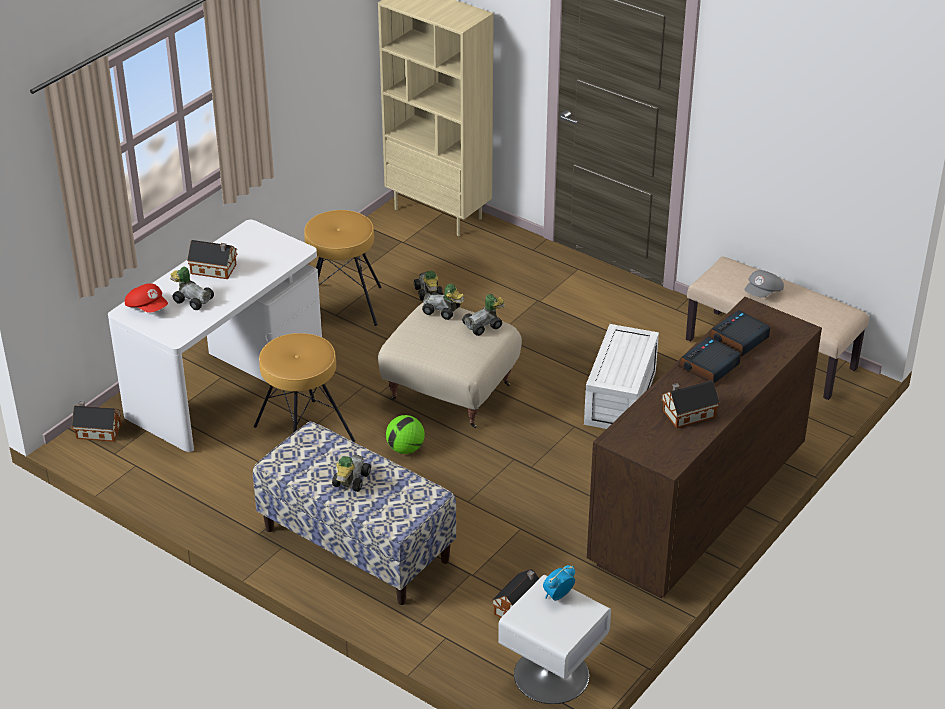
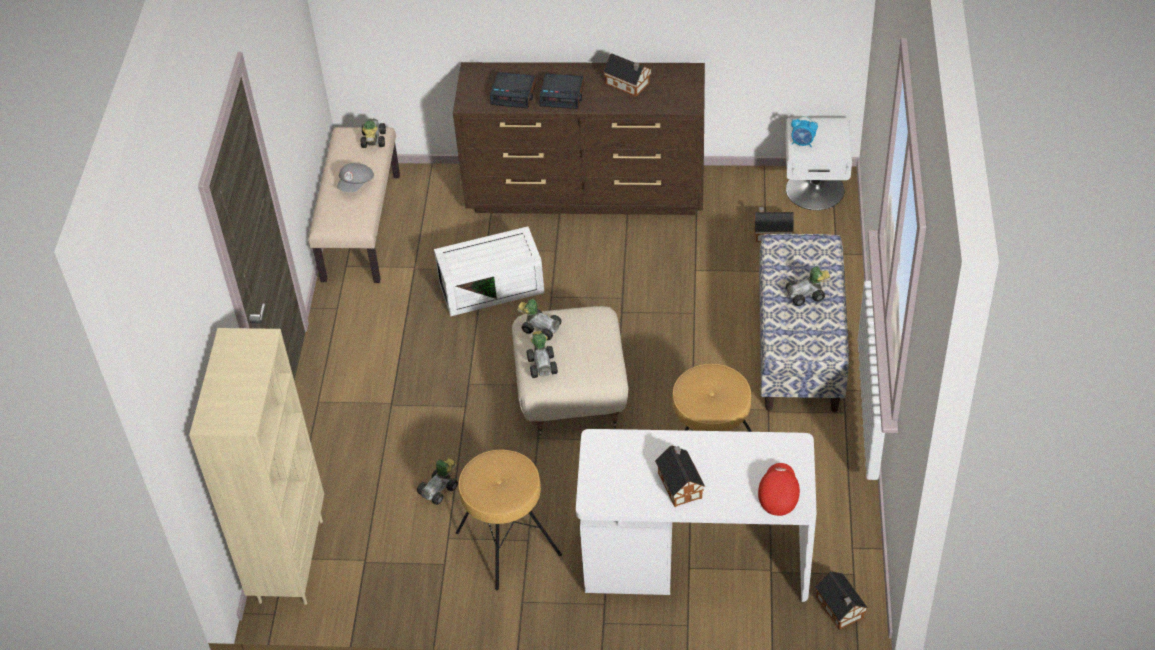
camera: 120 degrees left, 10 degrees up
toy car [170,266,214,310] -> toy car moved to [361,119,386,148]
football [386,415,425,454] -> none
grey cap [745,270,784,298] -> grey cap turned 105 degrees clockwise [337,163,374,192]

